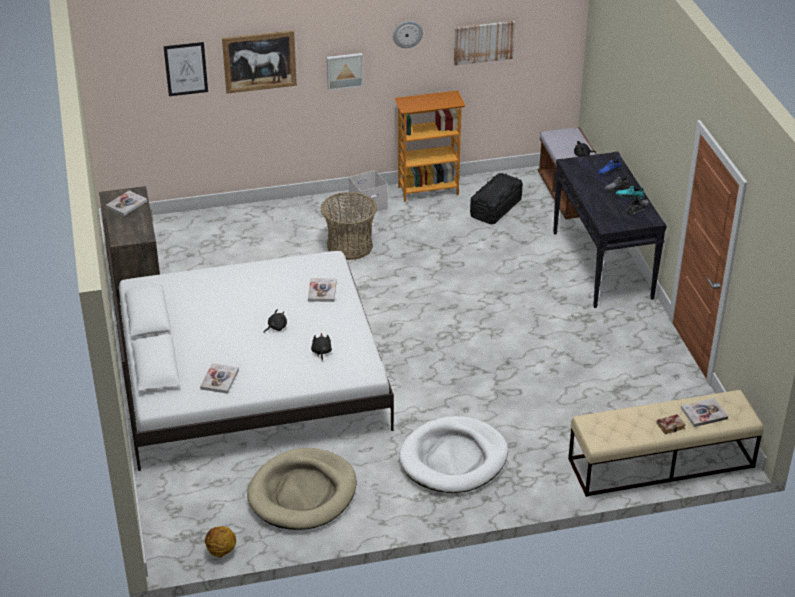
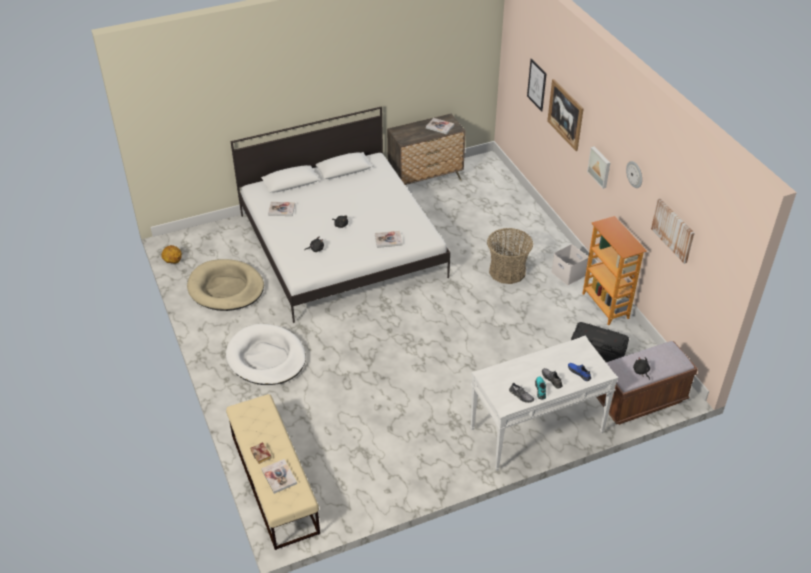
camera: 80 degrees right, 5 degrees up
black console table [553,152,667,308] -> white console table [470,336,618,471]

